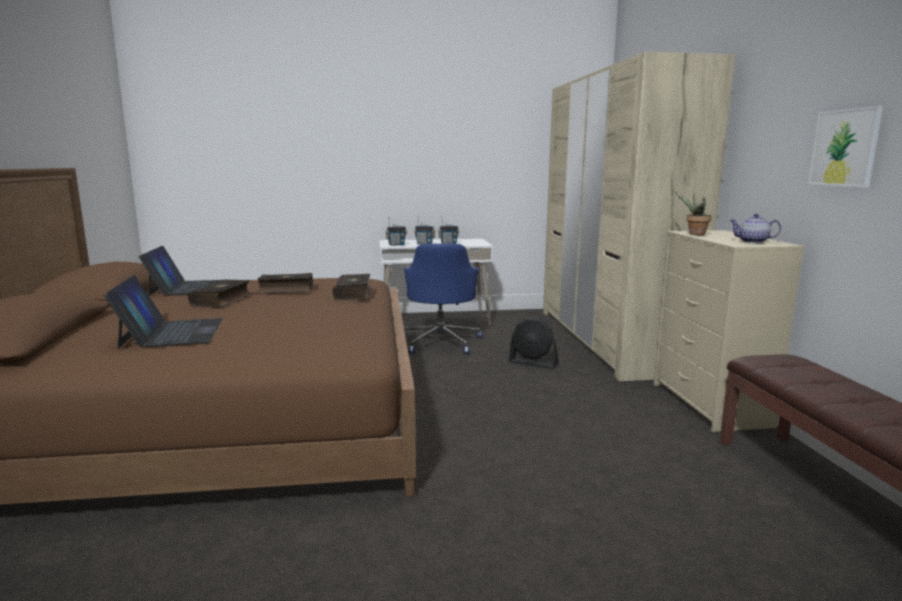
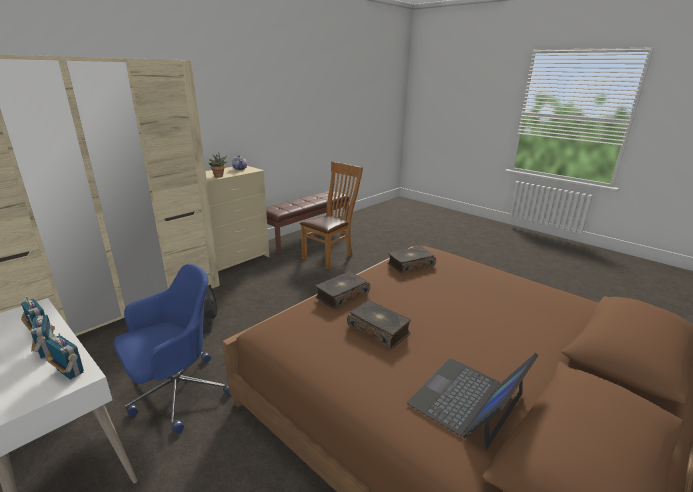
camera: 130 degrees left, 10 degrees up
laptop [103,275,223,349] -> none
book [188,279,251,307] -> book moved to [388,246,436,273]
picture [808,106,883,188] -> none
none -> brown chair [300,162,363,269]

